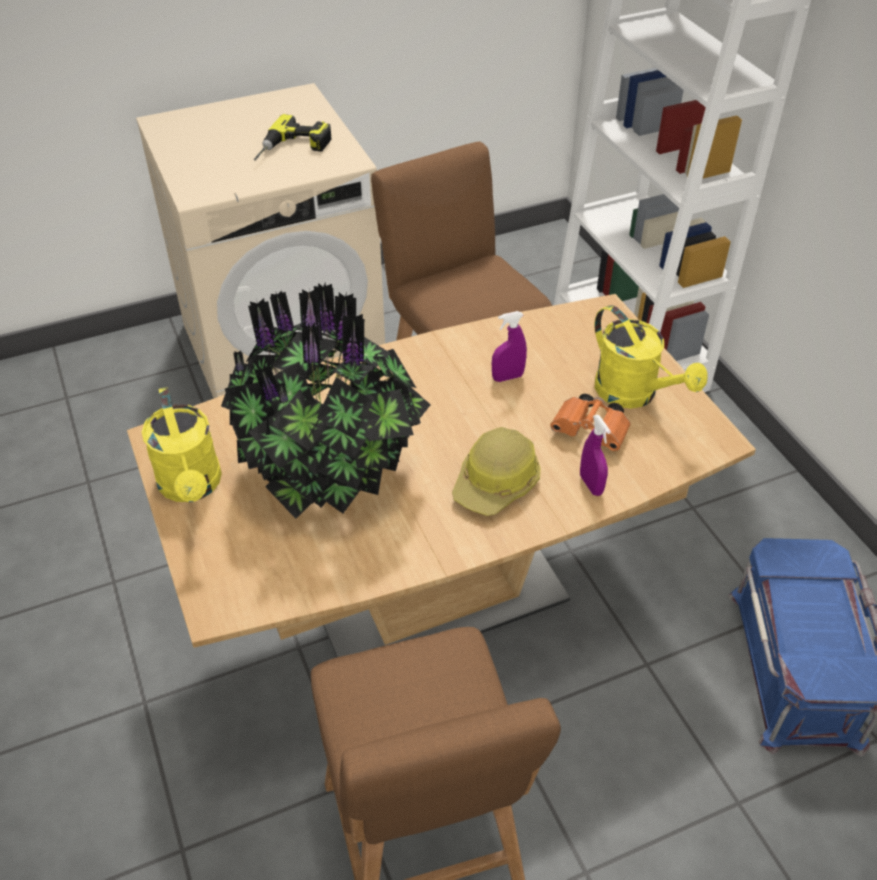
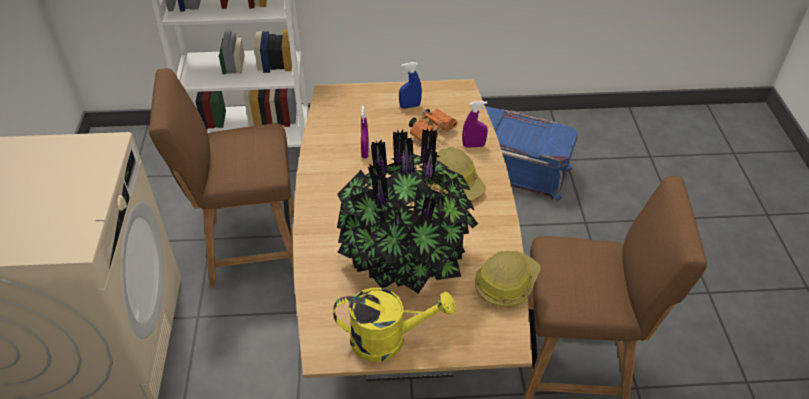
camera: 70 degrees left, 0 degrees up
power drill [254,114,331,160] -> none
yellow watering can [594,305,707,409] -> blue spray bottle [399,62,422,109]
none -> hard hat [475,251,541,307]

